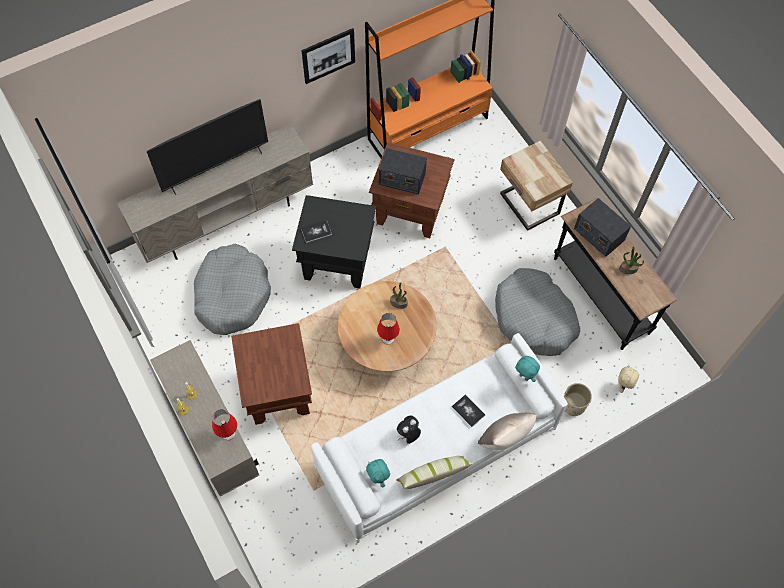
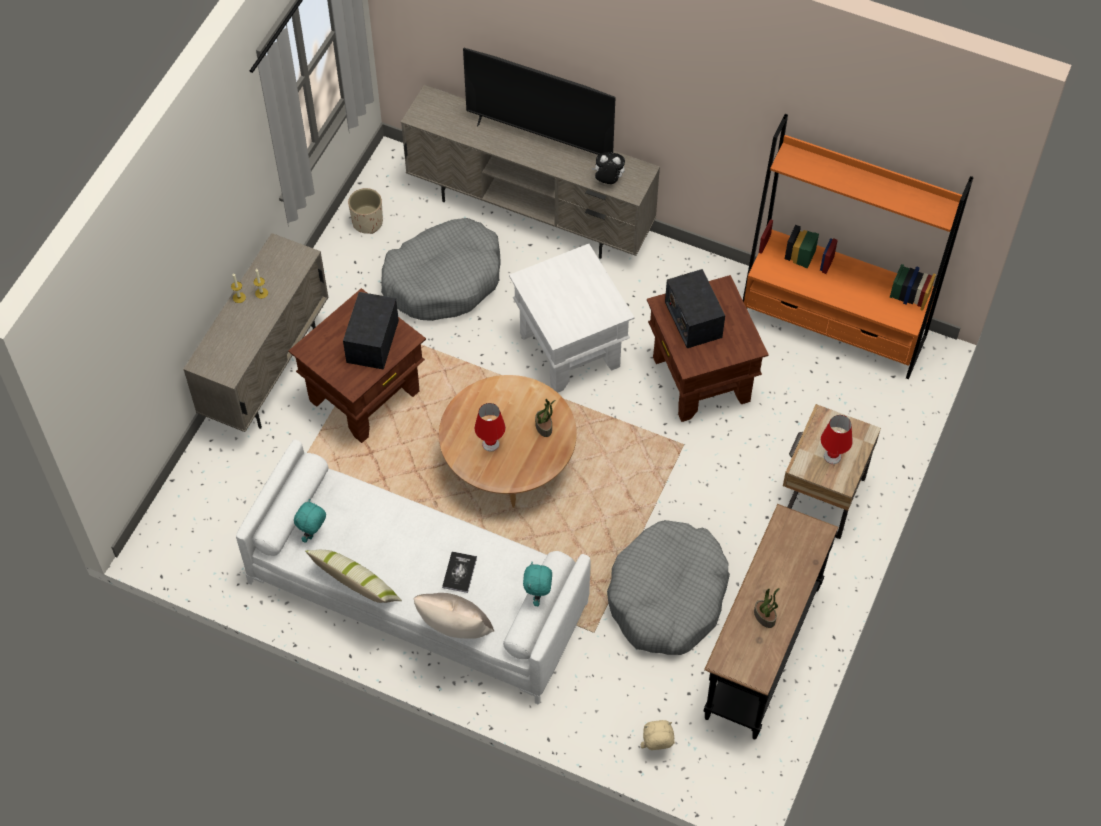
camera: 55 degrees right, 5 degrees down
red table lamp [212,409,237,440] -> red table lamp moved to [821,415,853,464]
black side table [292,195,376,288] -> white side table [509,244,634,393]
picture [301,28,355,84] -> none
book [301,220,332,243] -> none
plush toy [397,416,421,444] -> plush toy moved to [592,152,625,184]
beige planter [564,383,592,416] -> beige planter moved to [348,188,383,234]
radio [574,198,631,256] -> radio moved to [343,292,399,370]

